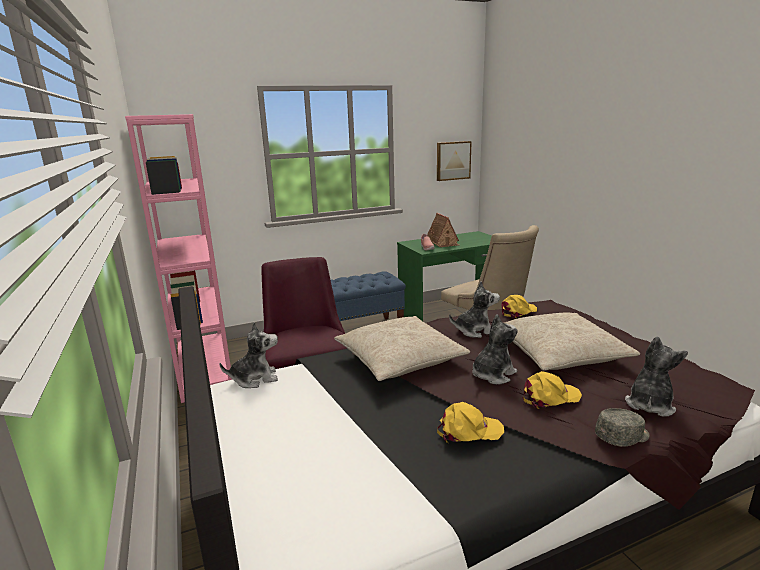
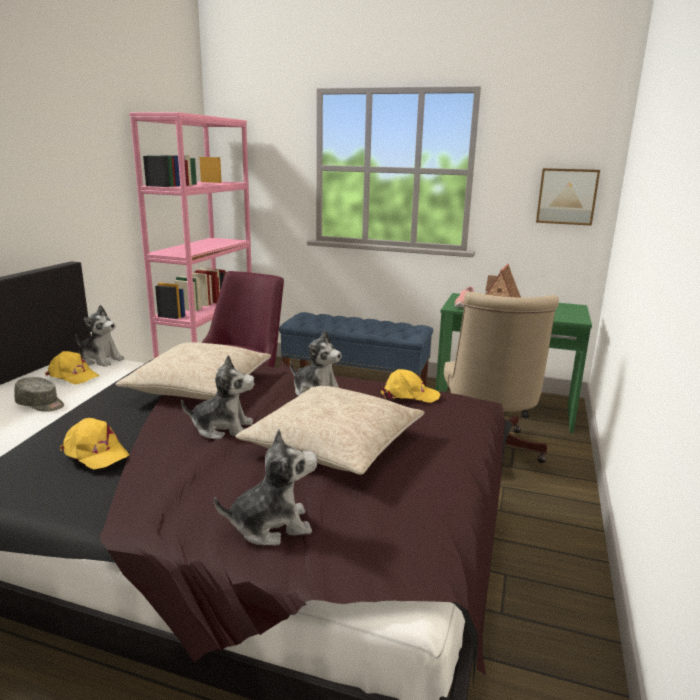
camera: 40 degrees right, 0 degrees up
yellow cap [523,371,582,409] -> yellow cap moved to [45,351,99,385]
grey cap [595,408,650,447] -> grey cap moved to [14,377,64,412]

